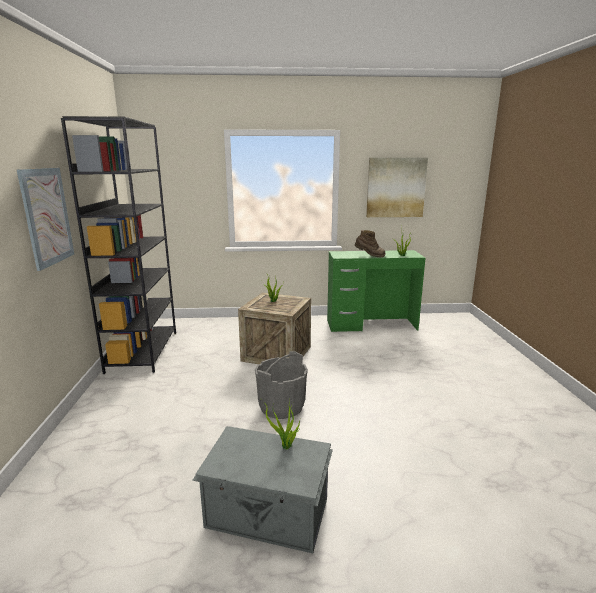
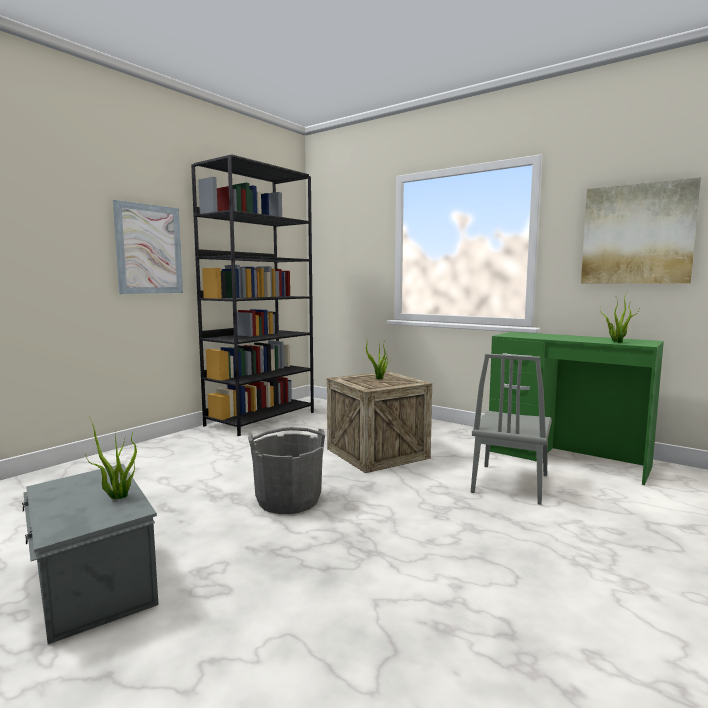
camera: 40 degrees right, 10 degrees down
brown boot [355,230,386,257] -> none
none -> grey chair [471,353,552,505]

